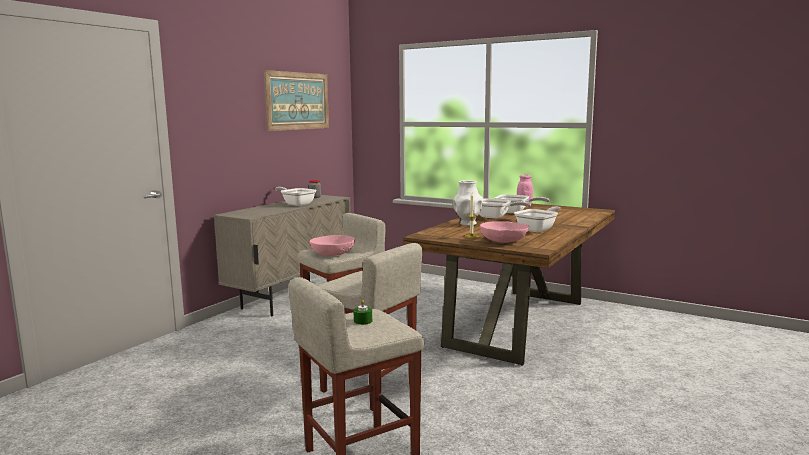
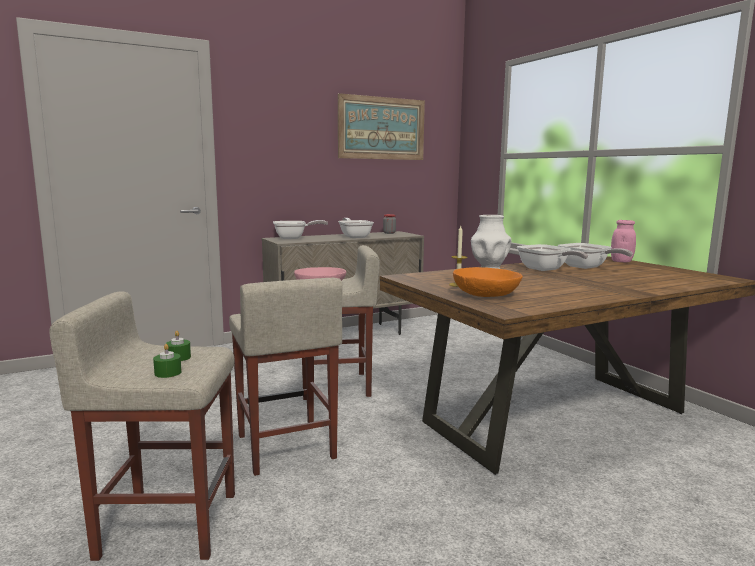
camera: 30 degrees right, 0 degrees up
pink bowl [480,221,529,243] -> orange bowl [453,267,523,297]
frying pan [514,206,561,233] -> frying pan moved to [273,220,328,239]
none -> green candle [153,344,182,378]

